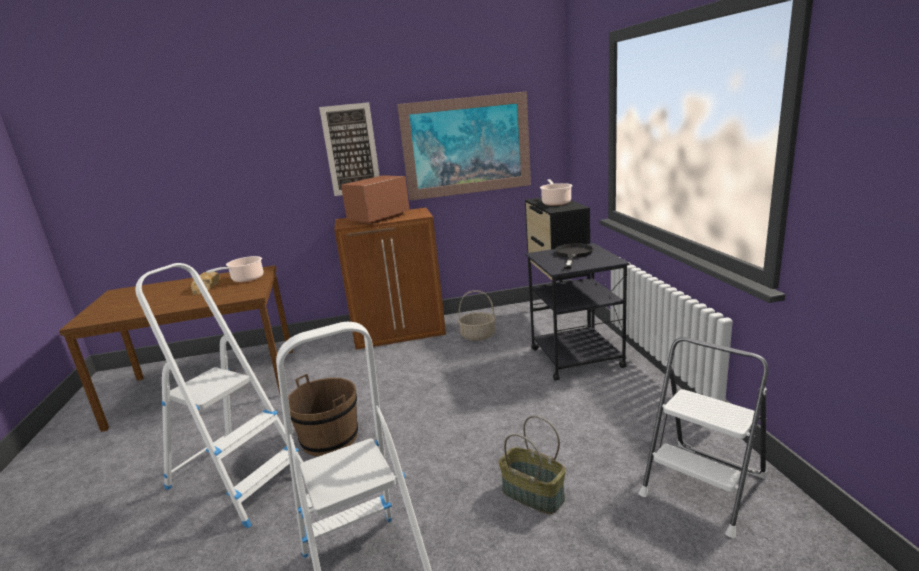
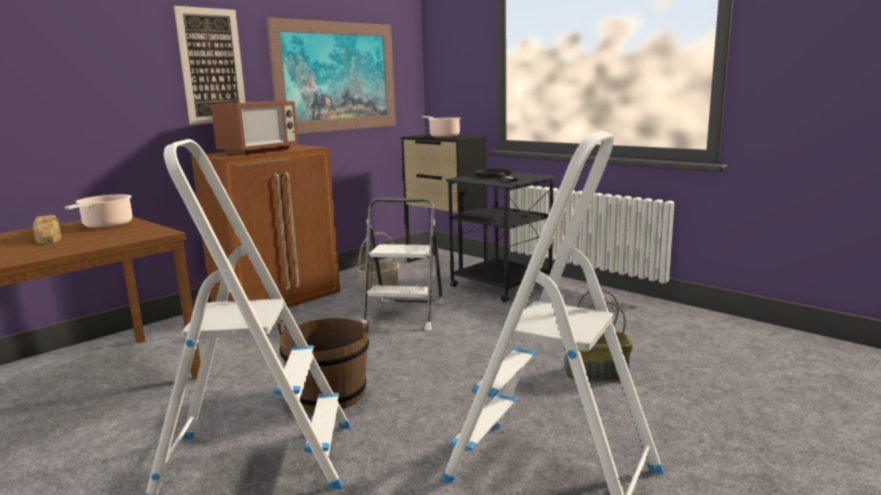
camera: 35 degrees left, 5 degrees down
microwave [341,175,410,224] -> microwave turned 150 degrees counterclockwise [211,101,298,155]
white step ladder [638,337,768,538] -> white step ladder moved to [362,198,443,330]

